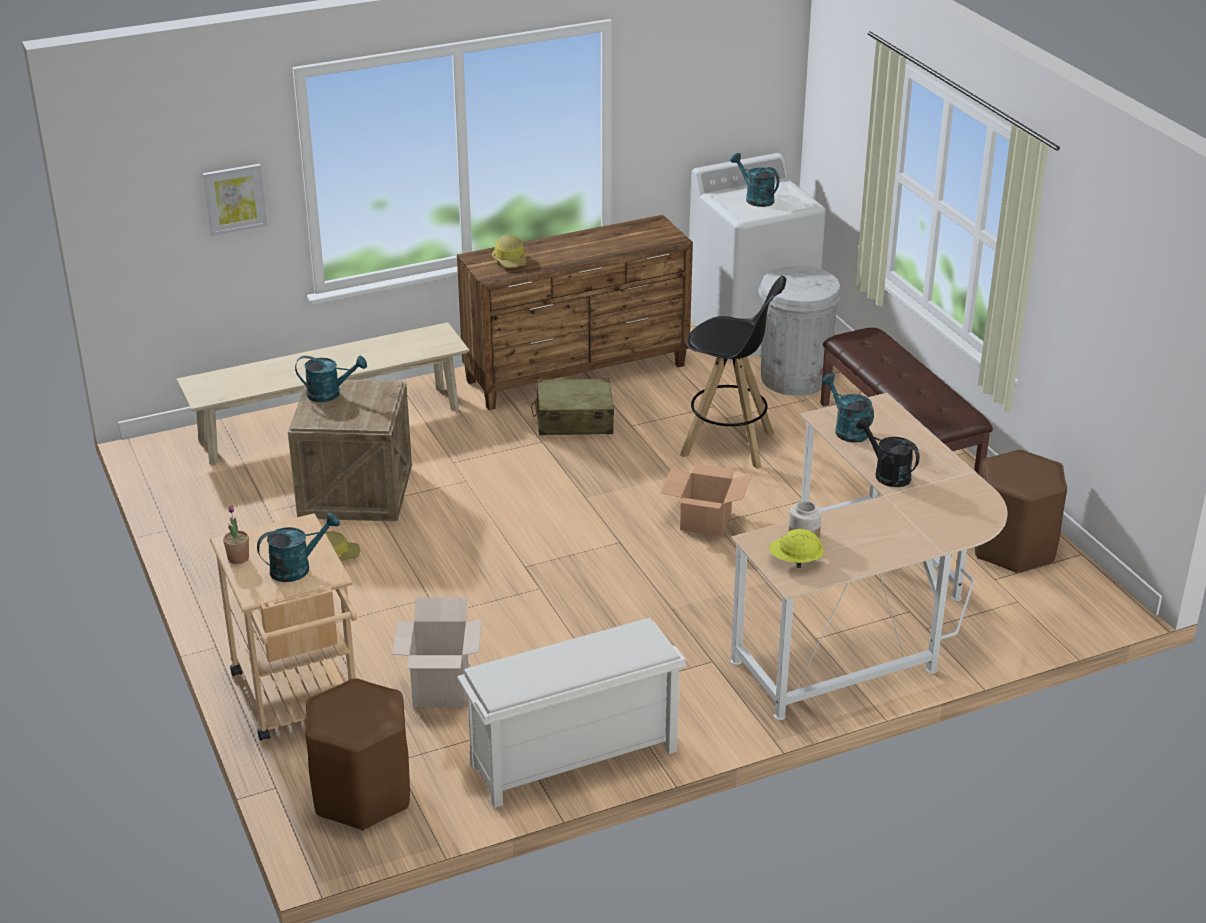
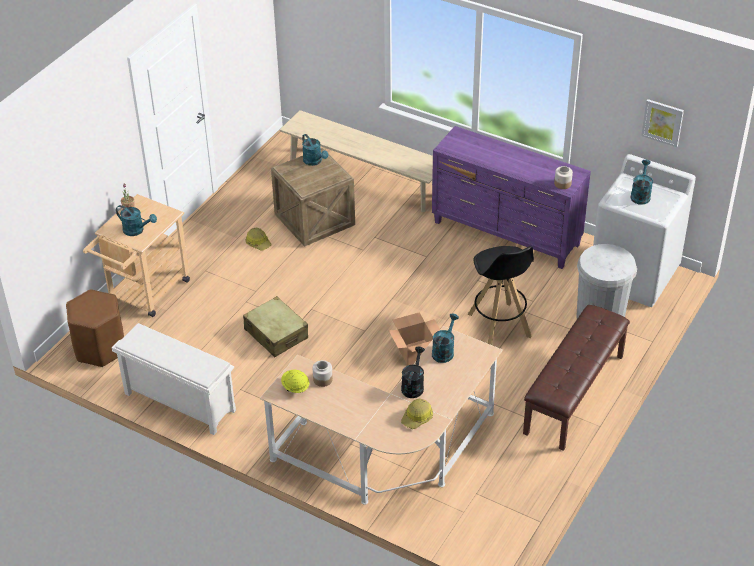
camera: 55 degrees right, 10 degrees up
picture [203,164,268,236] -> picture moved to [641,99,684,147]
cardboard box [393,598,482,707] -> none
brown dresser [457,215,693,410] -> purple dresser [432,126,591,269]
hard hat [492,235,527,268] -> hard hat moved to [401,398,433,429]
beige suitcase [531,378,614,435] -> beige suitcase moved to [243,296,308,357]
brown stool [975,450,1067,573] -> none
none -> jar [554,166,573,189]

